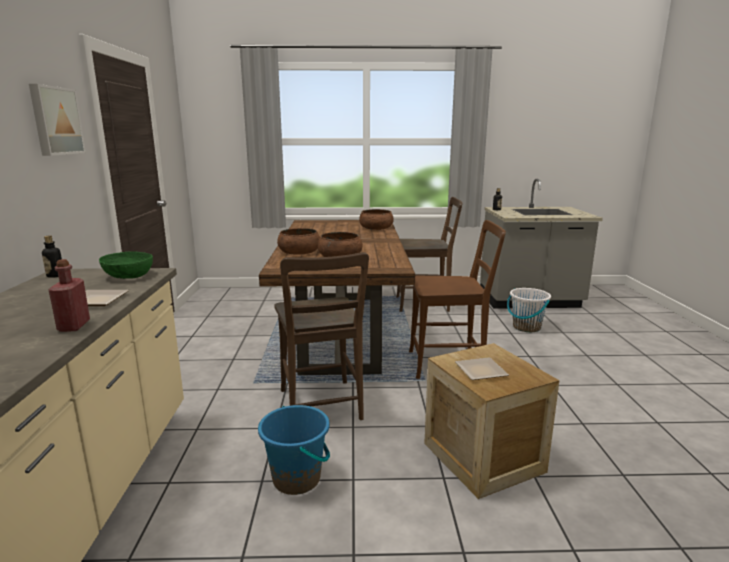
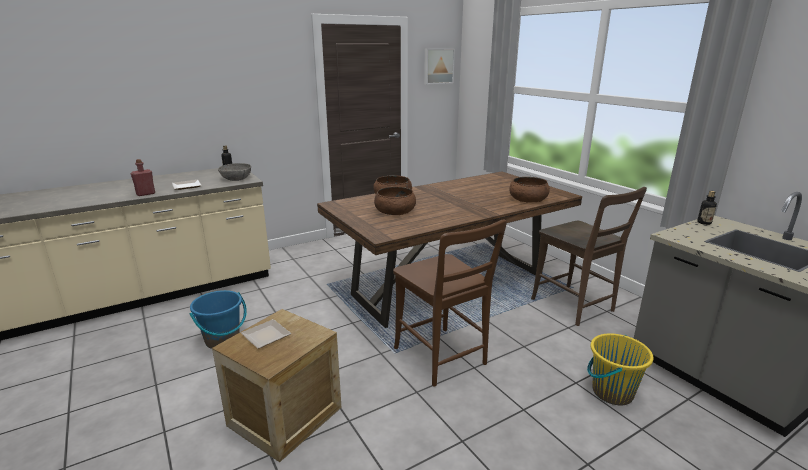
camera: 60 degrees right, 5 degrees up
picture [29,84,86,156] -> picture moved to [424,48,455,85]
green bowl [99,251,153,279] -> grey bowl [218,163,251,181]
brown chair [274,252,369,420] -> none
white bucket [507,288,551,332] -> yellow bucket [587,333,654,405]

